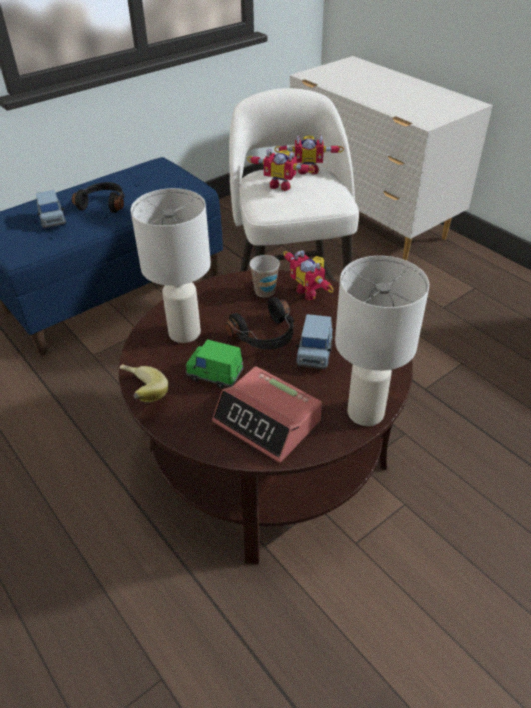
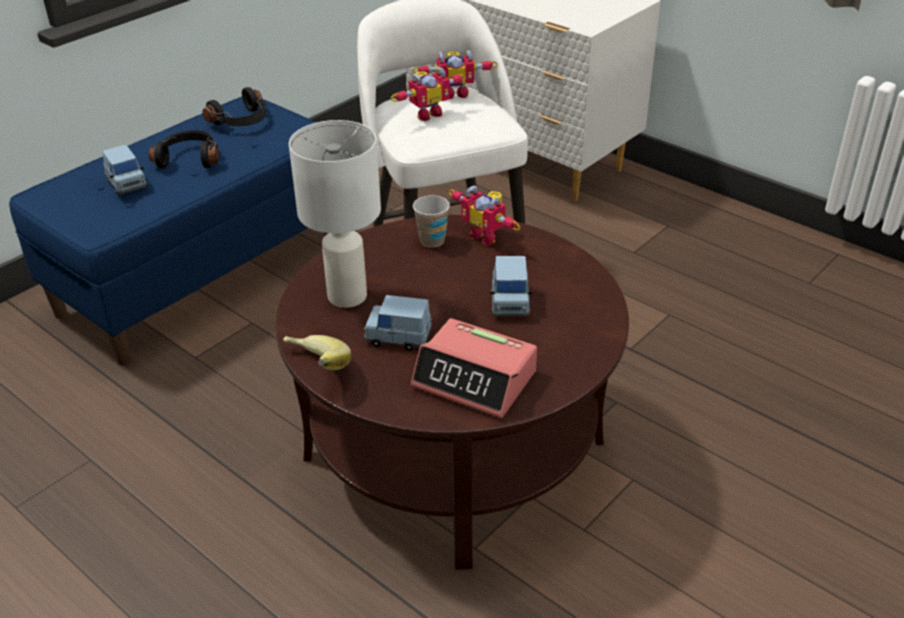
camera: 10 degrees left, 5 degrees down
green toy car [186,339,243,388] -> blue toy car [364,295,432,351]
black headphones [225,297,295,349] -> black headphones moved to [202,87,267,126]
toy robot [247,148,315,191] -> toy robot turned 45 degrees counterclockwise [391,67,466,121]
white table lamp [335,256,429,426] -> none

